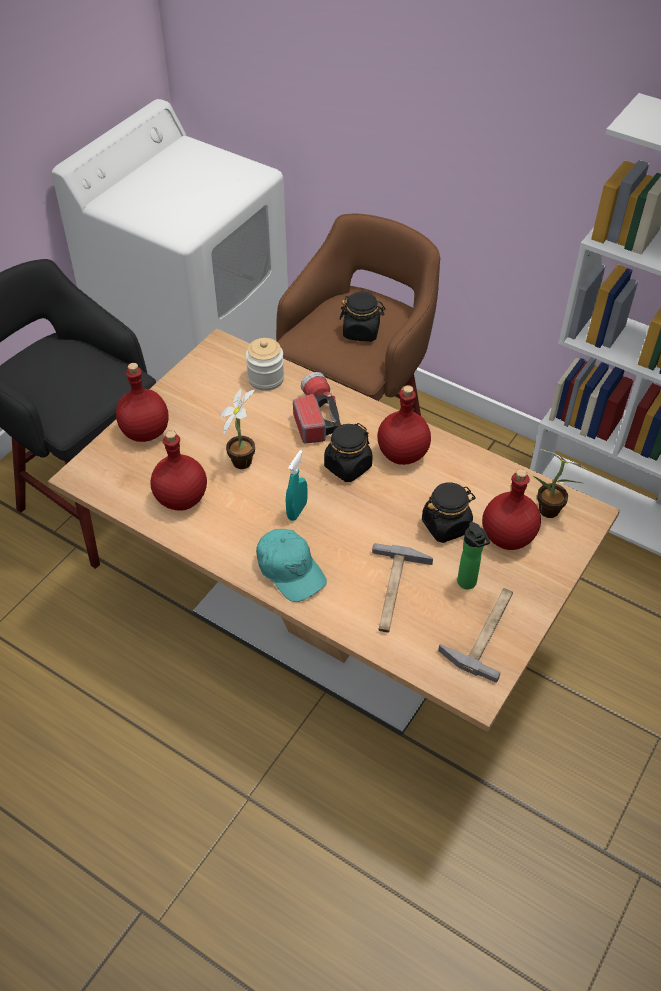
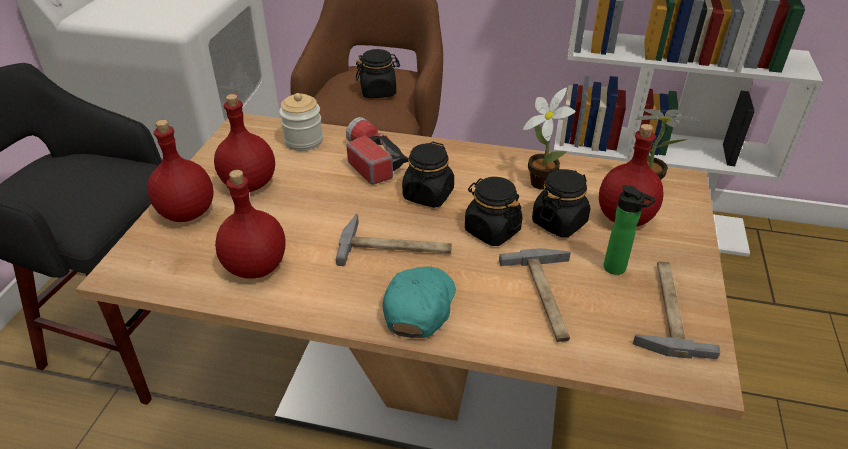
camera: 20 degrees left, 10 degrees down
potted plant [221,388,255,469] -> potted plant moved to [523,87,576,190]
turquoise cap [256,529,327,602] -> turquoise cap turned 105 degrees counterclockwise [383,267,456,338]
turquoise spray bottle [286,450,308,521] -> hammer [336,214,452,266]
red bottle [377,385,431,465] -> red bottle moved to [214,94,275,192]
none -> black jar [465,177,522,246]

